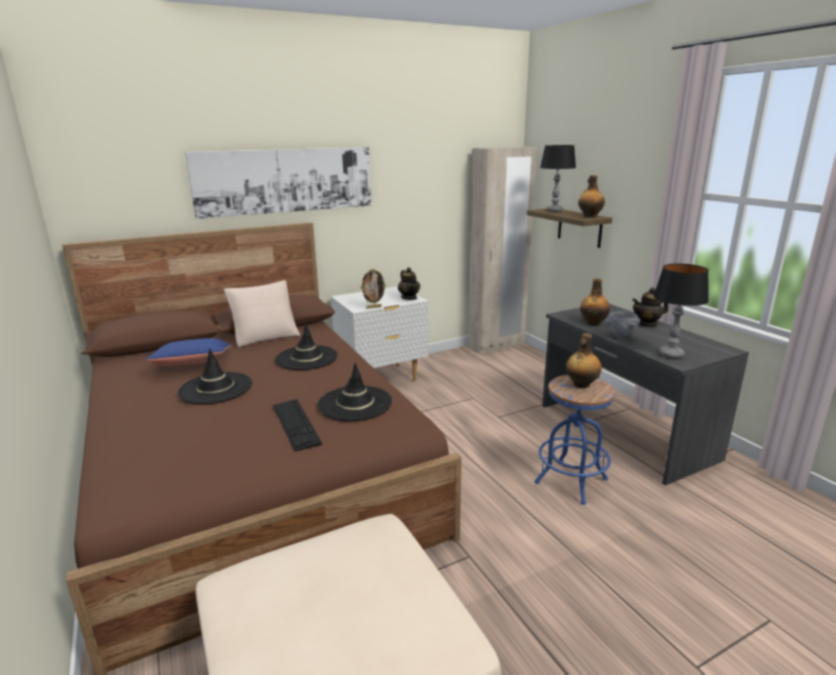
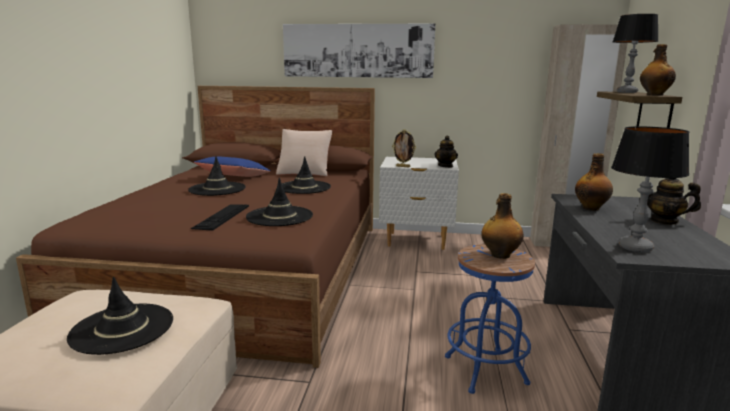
camera: 35 degrees right, 5 degrees down
grey bowl [605,311,641,338] -> none
none -> black hat [67,277,173,355]

